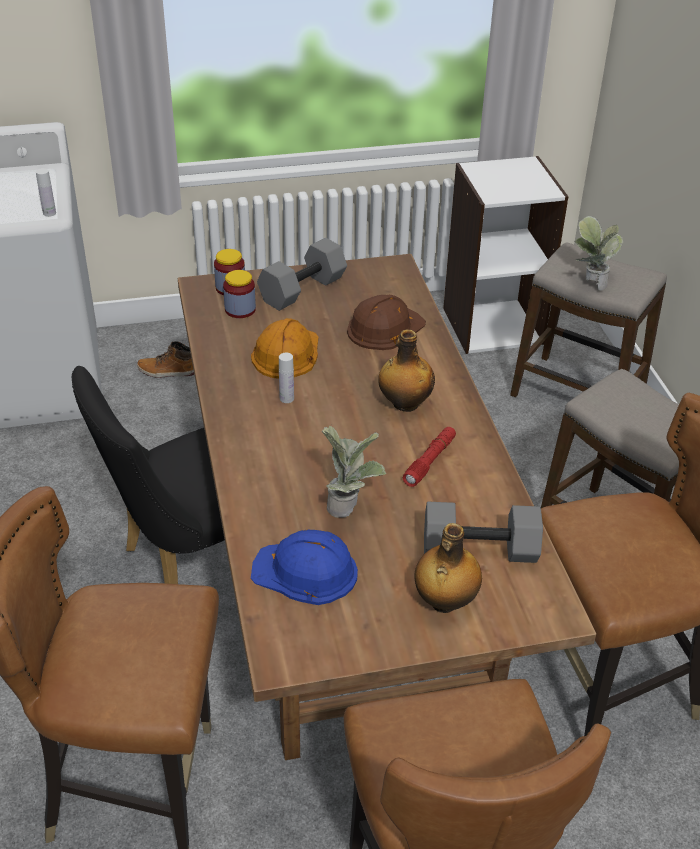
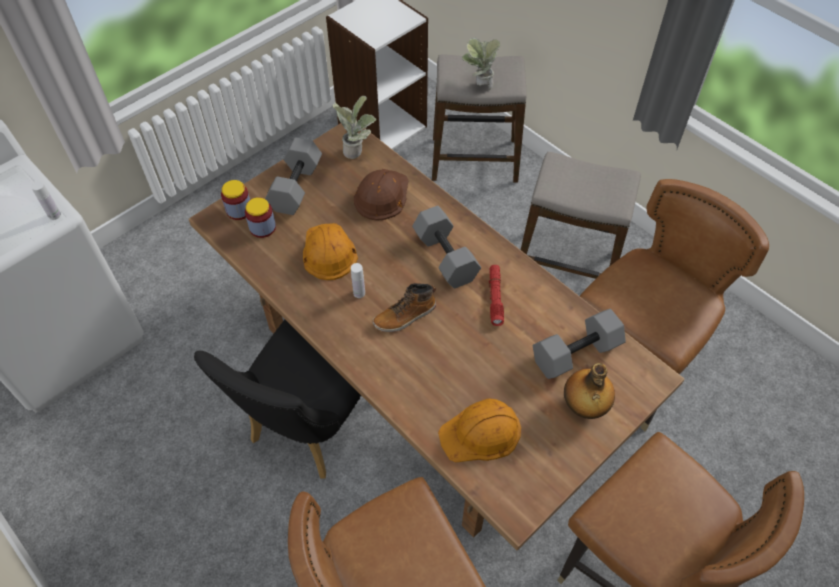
camera: 30 degrees left, 15 degrees up
boot [137,341,194,378] -> boot moved to [373,283,436,332]
blue hard hat [251,530,358,605] -> orange hard hat [438,398,521,462]
potted plant [322,426,386,518] -> potted plant moved to [332,96,377,159]
bottle [378,330,435,412] -> grey dumbbell [412,206,481,288]

